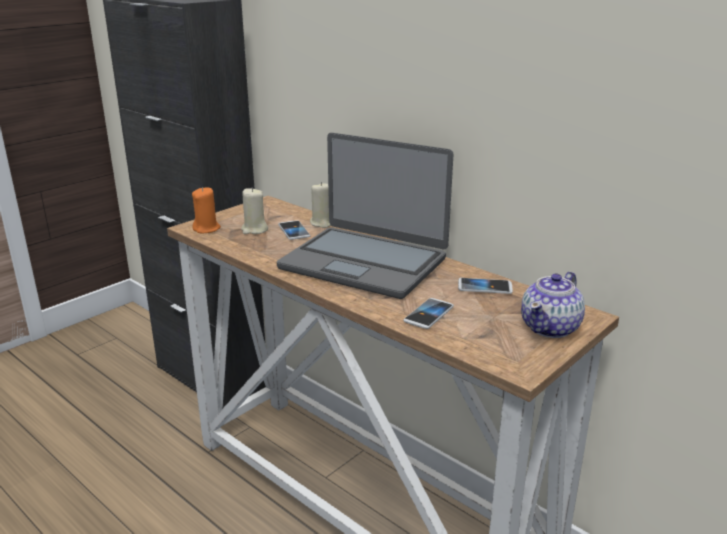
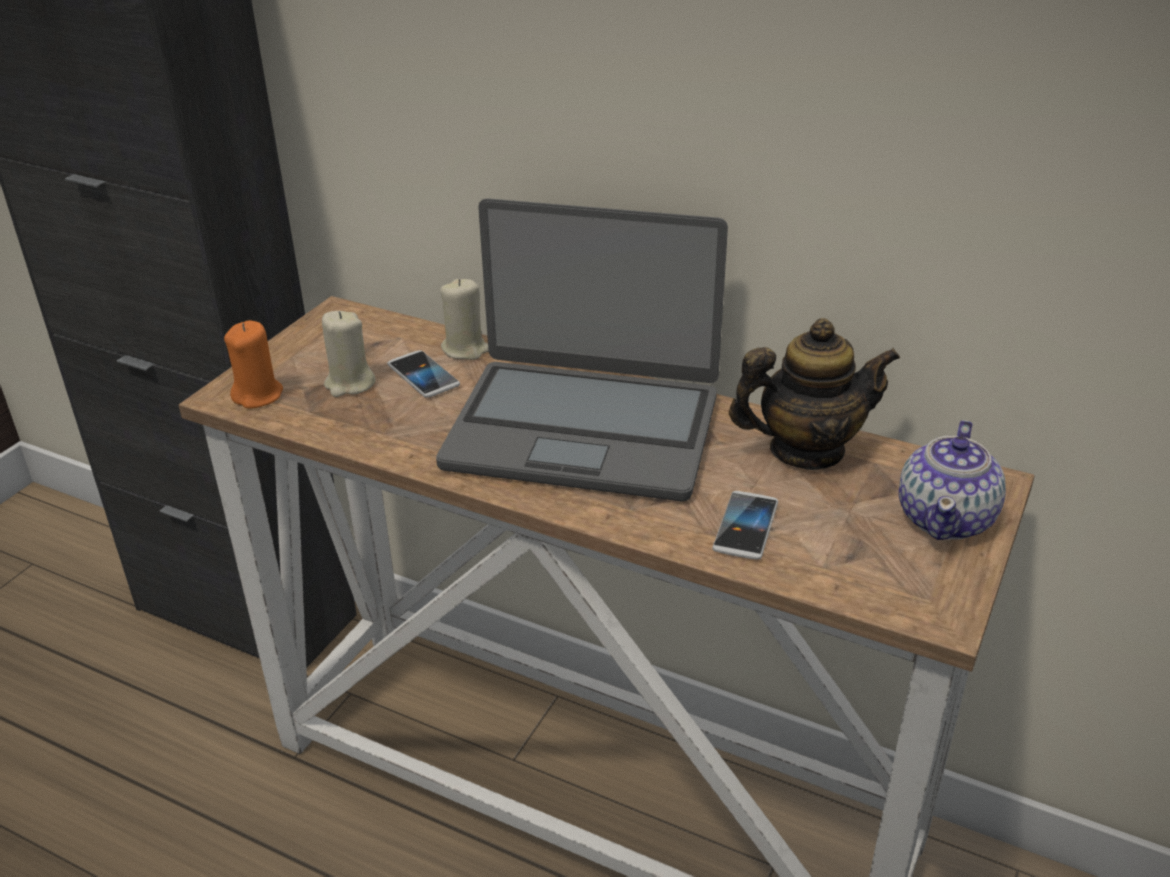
camera: 15 degrees left, 10 degrees up
phone [458,278,513,294] -> teapot [729,318,900,470]

